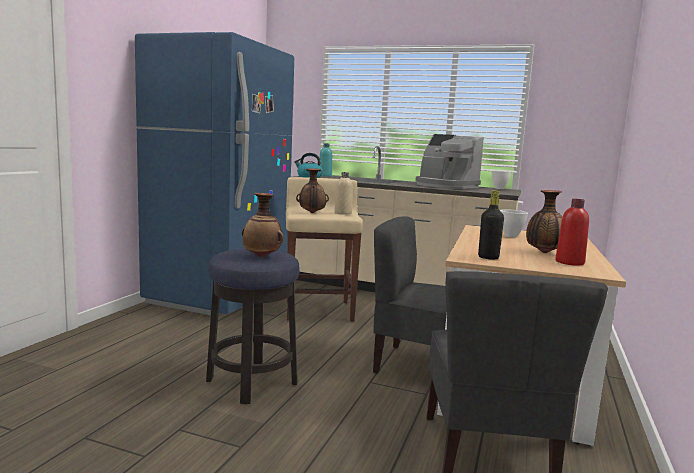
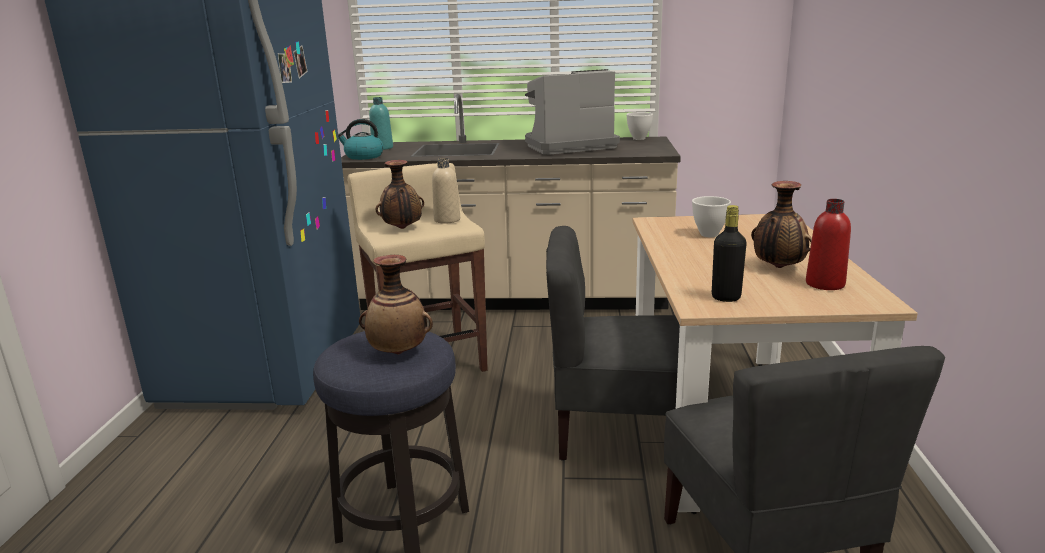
camera: 15 degrees left, 10 degrees up
coffee machine [415,134,484,189] -> coffee machine turned 135 degrees clockwise [525,69,620,155]

